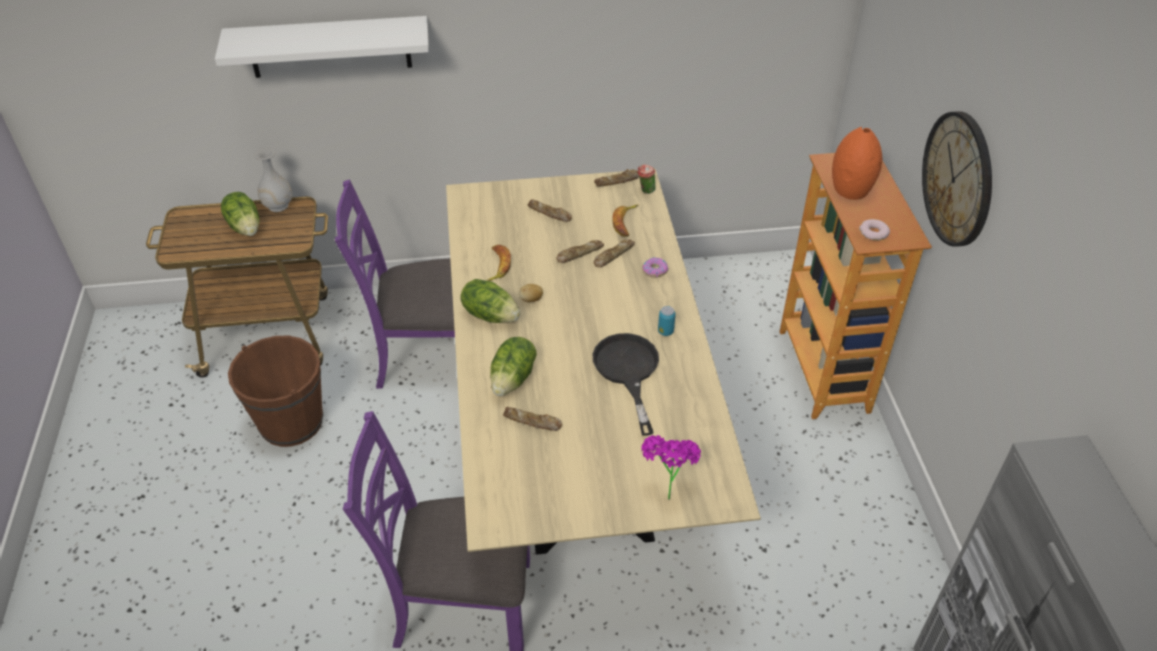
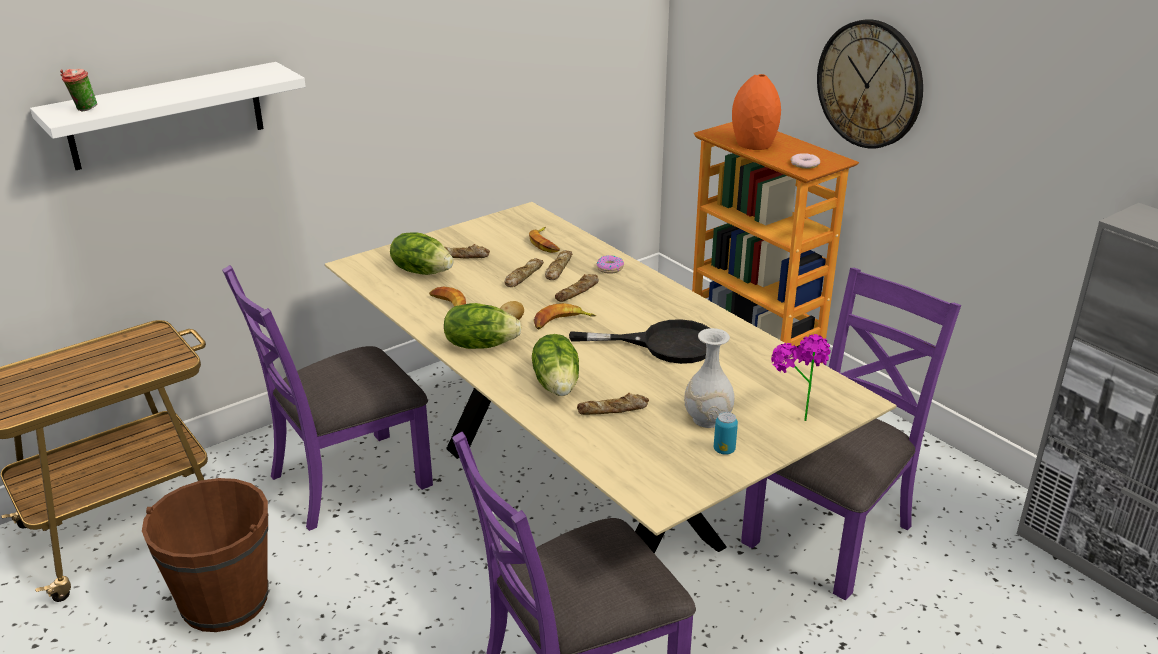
camera: 30 degrees left, 15 degrees down
lettuce [221,192,260,236] -> lettuce moved to [390,232,453,275]
white vase [254,147,292,212] -> white vase moved to [684,328,735,428]
black frying pan [593,333,659,436] -> black frying pan turned 135 degrees clockwise [569,319,710,364]
bread [594,169,639,187] -> bread moved to [555,274,599,302]
cup [638,164,656,194] -> cup moved to [60,69,97,111]
can [658,306,676,336] -> can moved to [714,412,738,455]
none -> banana [533,303,596,329]
none -> purple chair [741,268,961,600]

